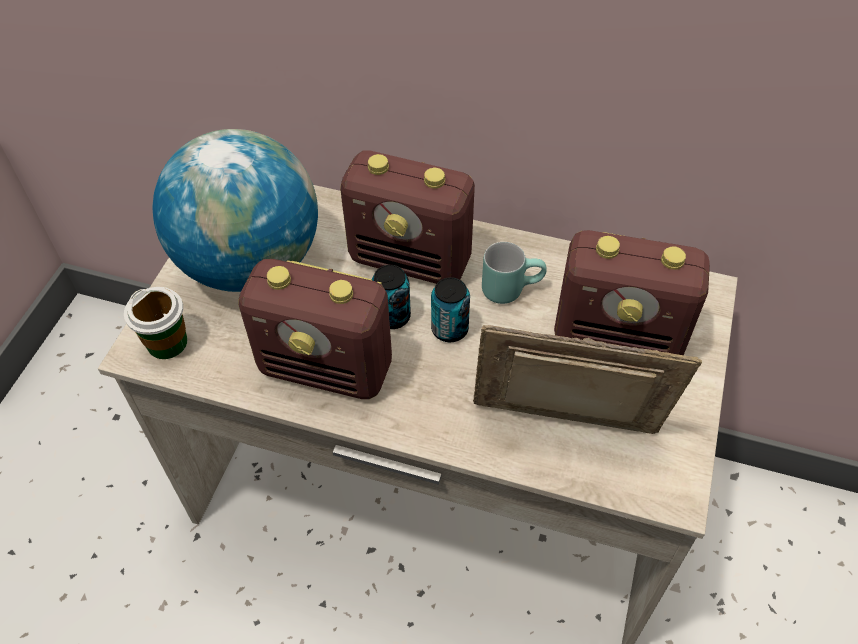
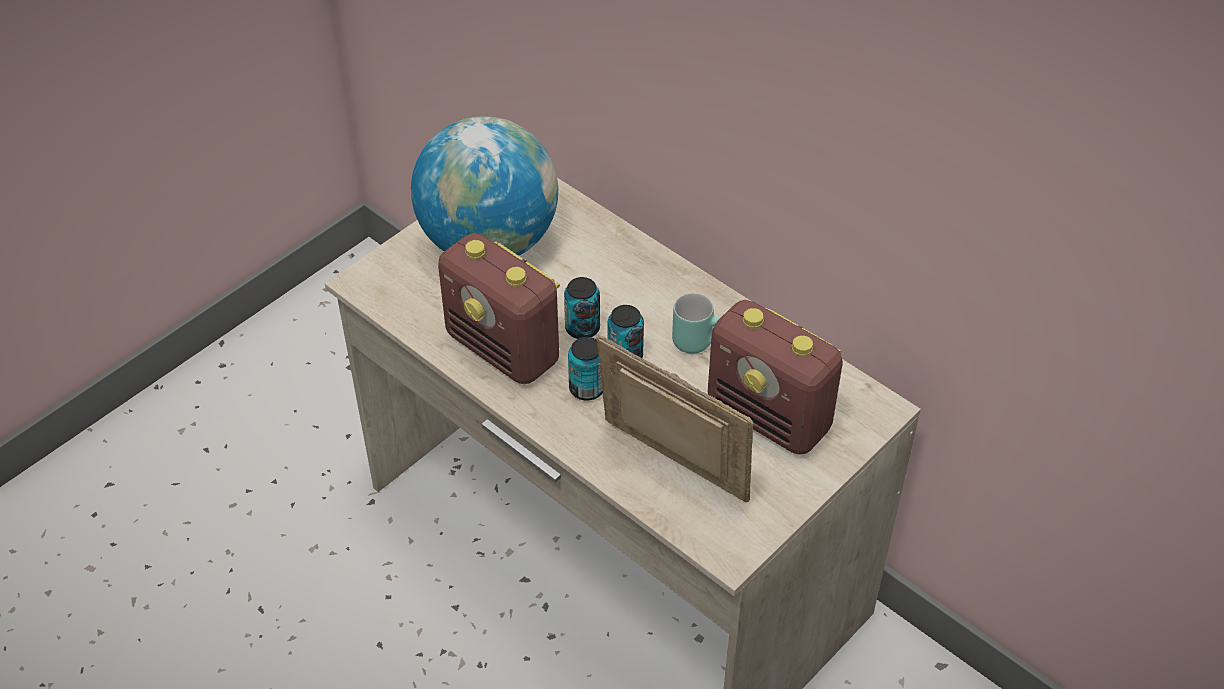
camera: 25 degrees right, 5 degrees down
cup [124,287,187,359] -> none
radio [340,150,475,284] -> none
none -> can [568,337,603,401]

